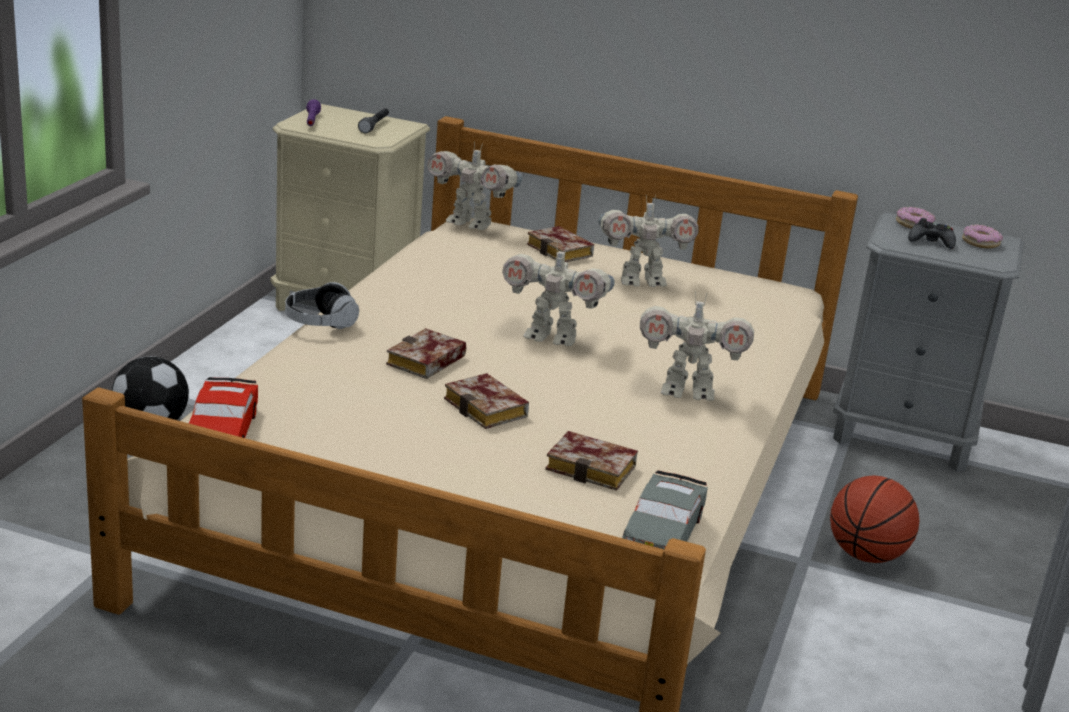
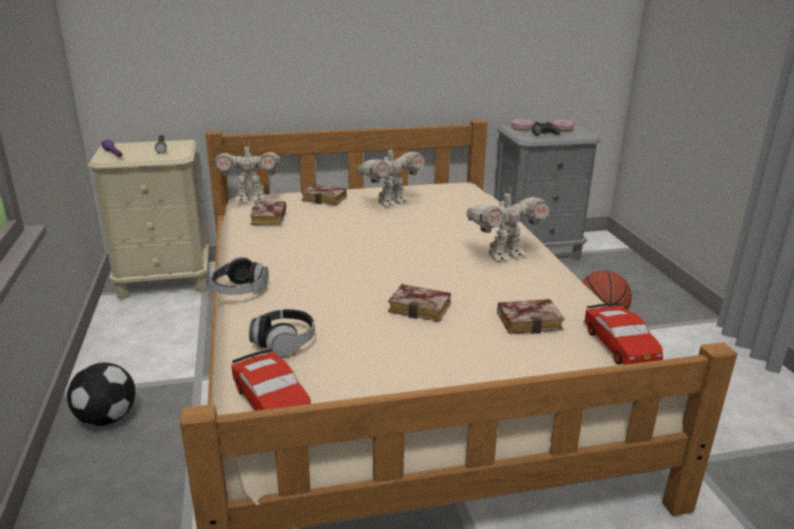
camera: 30 degrees left, 0 degrees up
book [386,328,466,379] -> book moved to [250,201,286,225]
toy robot [502,241,614,346] -> none
grey toy car [622,470,708,549] -> red toy car [585,303,663,365]
none -> headphones [249,309,315,356]

